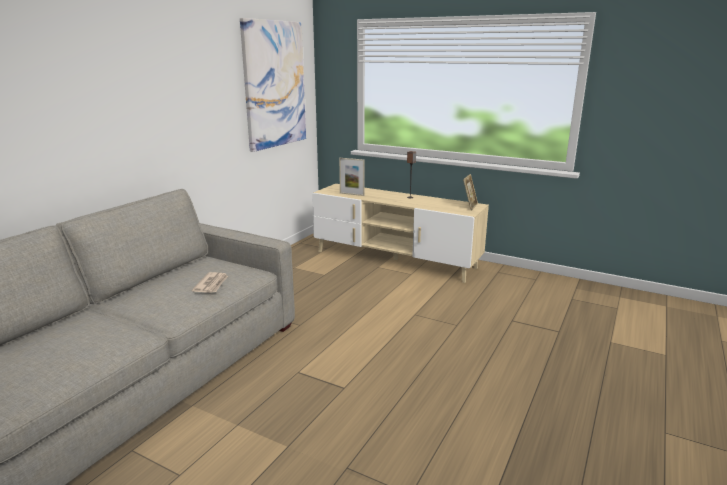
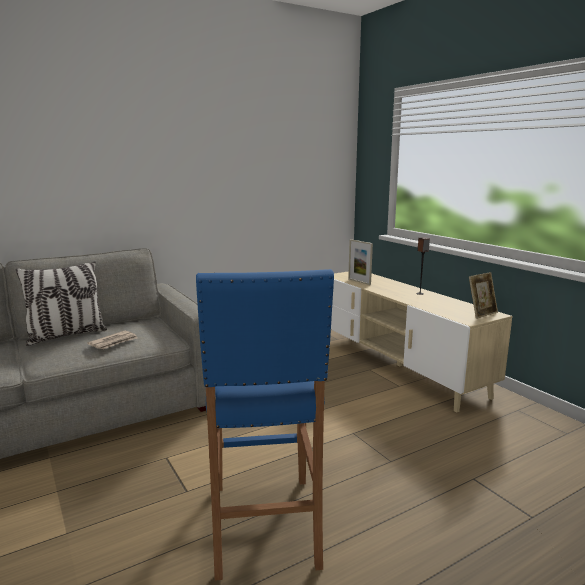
camera: 30 degrees right, 5 degrees down
picture [240,18,306,152] -> none
none -> pillow [16,261,107,346]
none -> blue stool [196,269,334,581]

